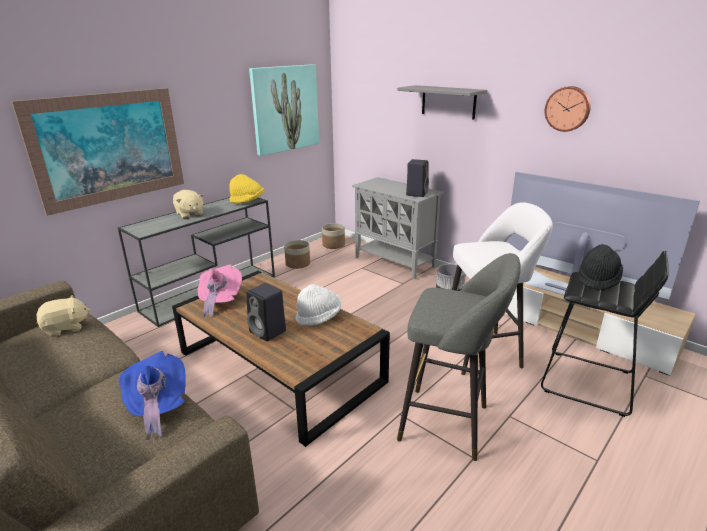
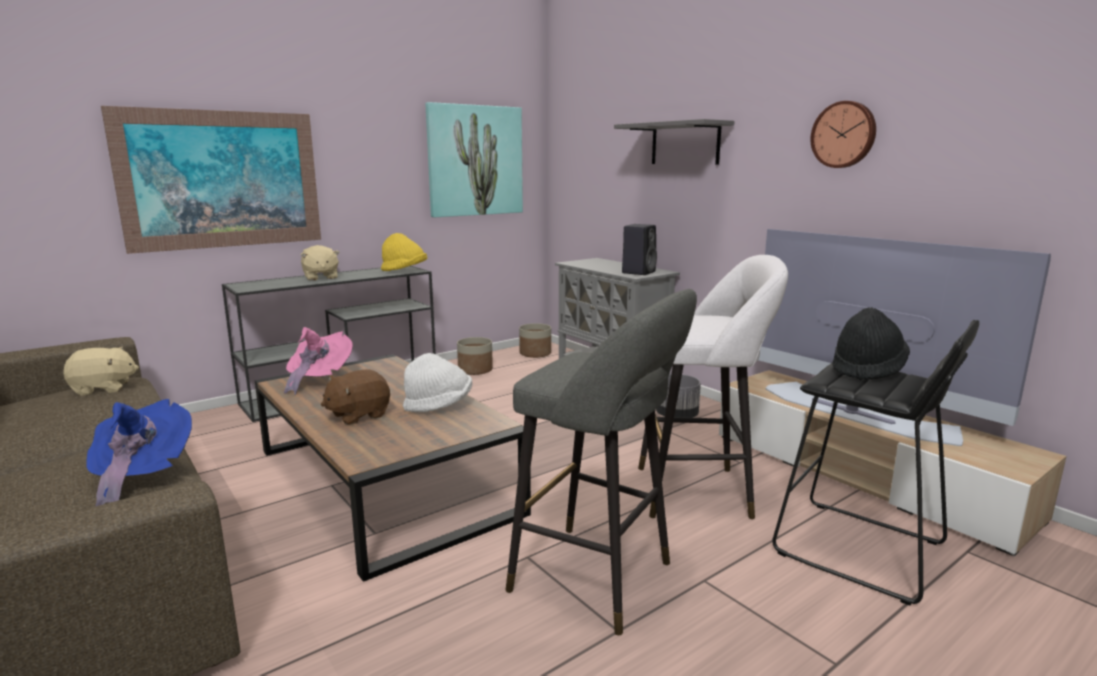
camera: 10 degrees right, 10 degrees down
black speaker [246,283,286,341] -> brown plush toy [321,369,390,425]

